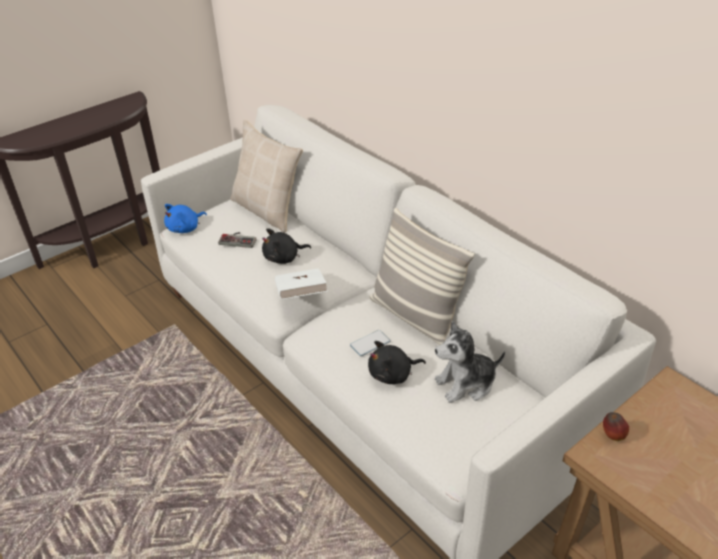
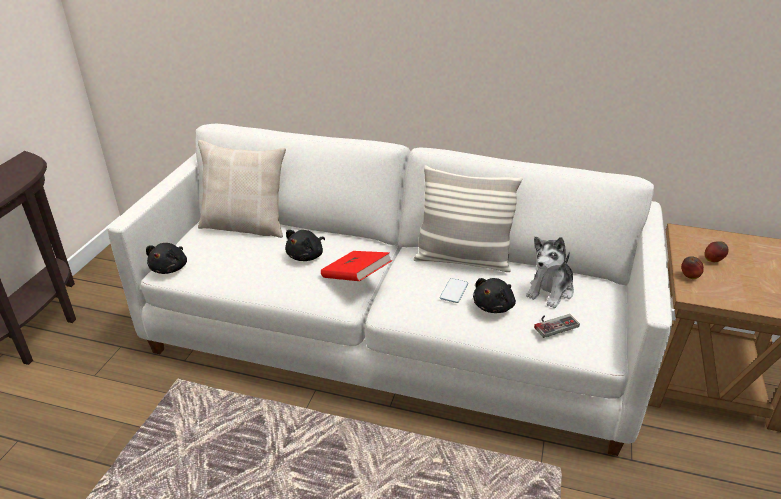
camera: 35 degrees left, 5 degrees down
blue plush toy [164,204,207,233] -> black plush toy [146,243,187,274]
game controller [218,232,256,248] -> game controller moved to [534,314,580,338]
white book [275,268,328,299] -> red book [321,251,392,281]
none -> apple [704,241,729,262]

